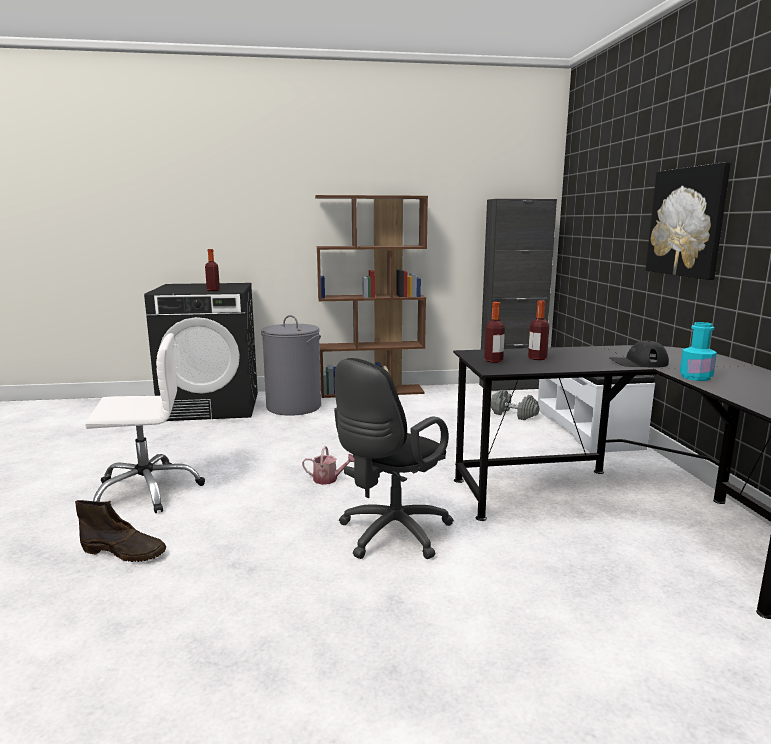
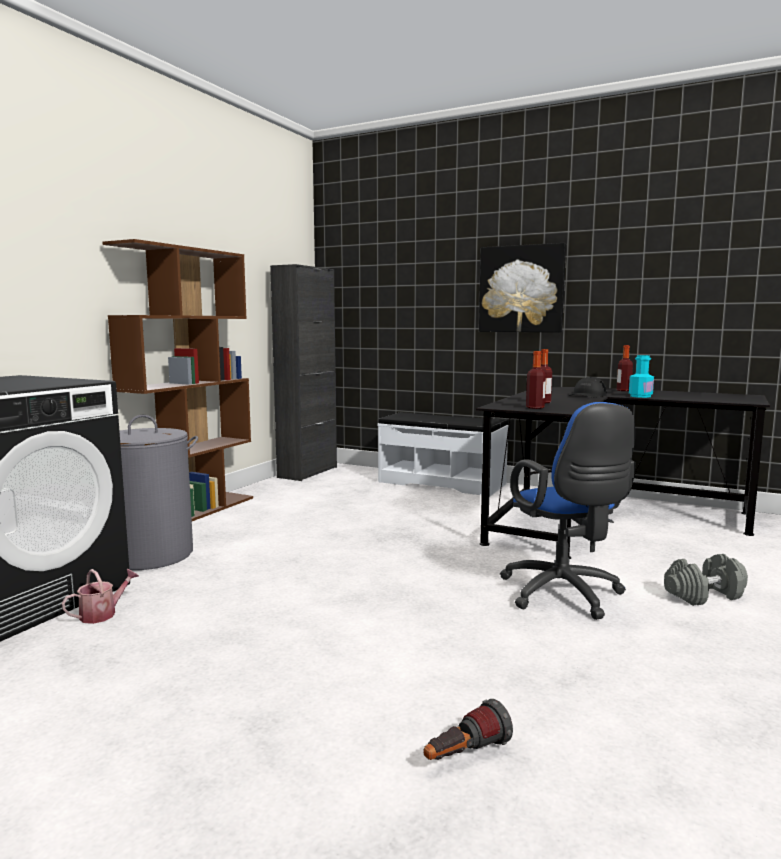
camera: 55 degrees left, 5 degrees down
brown boot [75,500,166,562] -> flashlight [423,699,513,760]
white office chair [85,333,205,513] -> none
bottle [205,249,220,291] -> bottle moved to [617,345,633,391]
watering can [302,446,354,485] -> watering can moved to [61,569,139,624]
black office chair [334,358,454,559] -> blue office chair [500,402,636,620]
grey dumbbell [491,390,539,420] -> grey dumbbell moved to [664,554,748,606]

